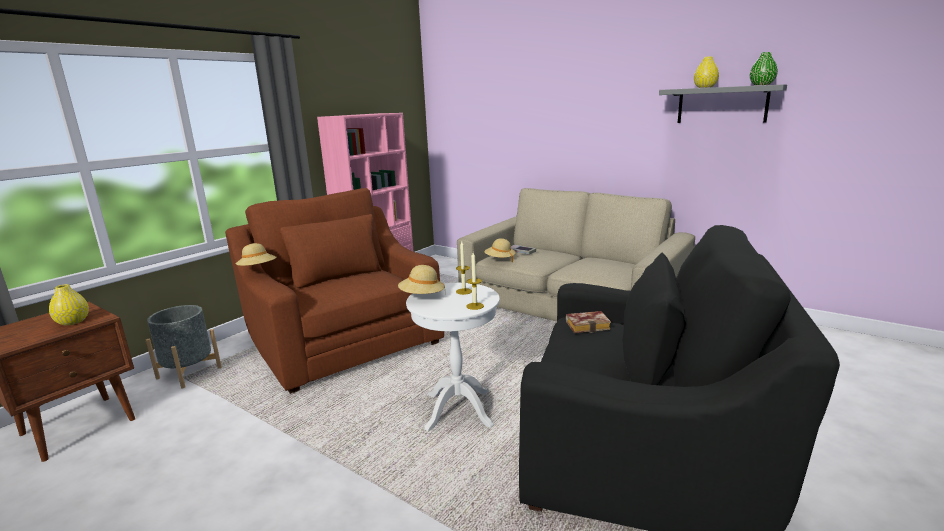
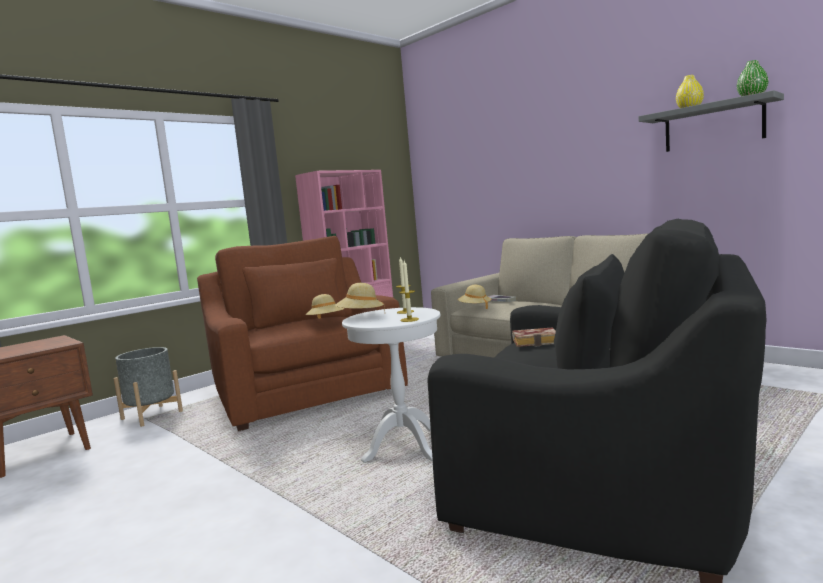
camera: 10 degrees right, 10 degrees down
yellow vase [49,284,89,326] -> none
beige hat [236,243,276,266] -> beige hat moved to [306,294,345,319]

